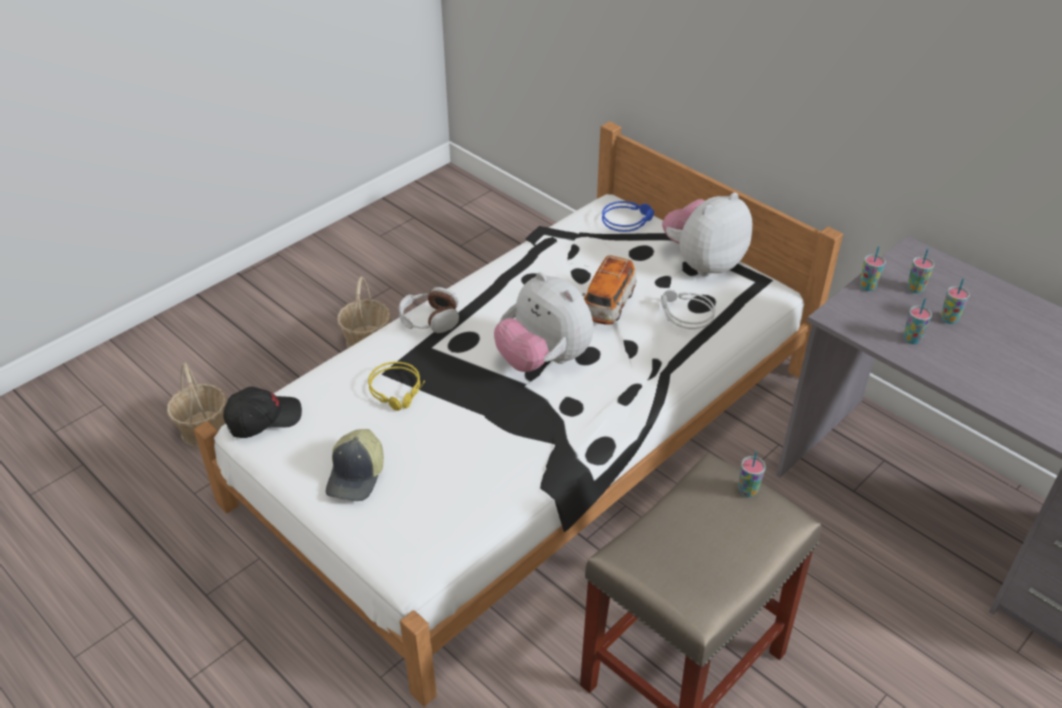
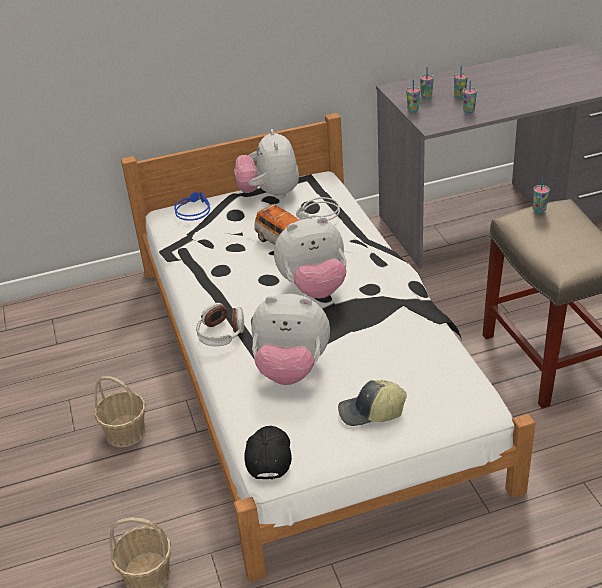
camera: 60 degrees left, 5 degrees down
cap [325,429,384,501] -> cap turned 135 degrees clockwise [338,380,407,426]
yellow headphones [368,362,425,411] -> plush toy [251,294,330,385]

